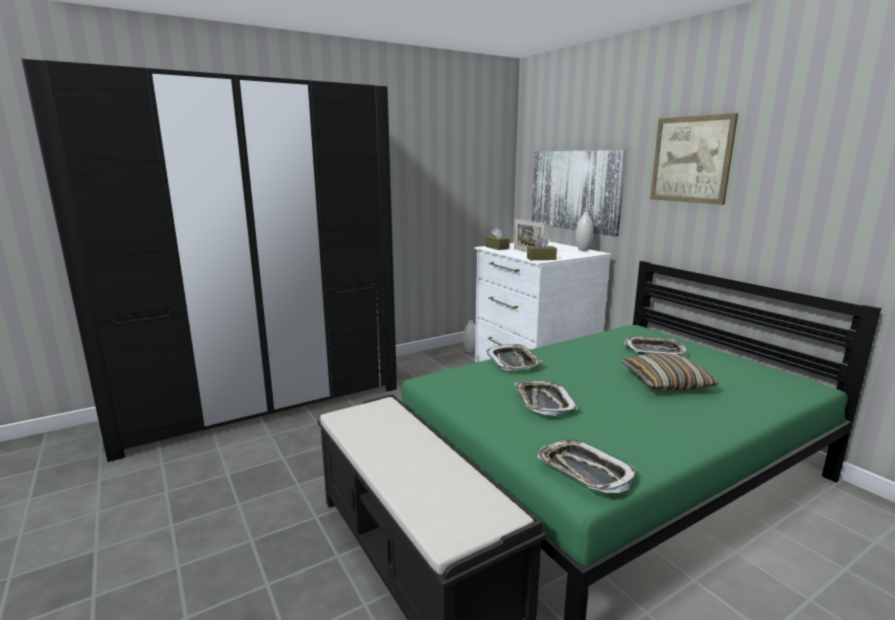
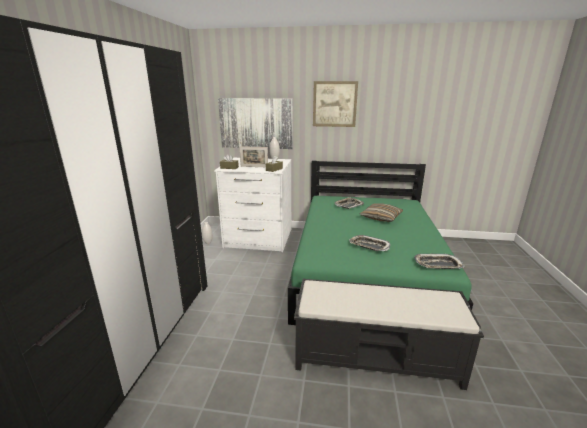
camera: 50 degrees left, 5 degrees up
tray [486,344,542,371] -> none

